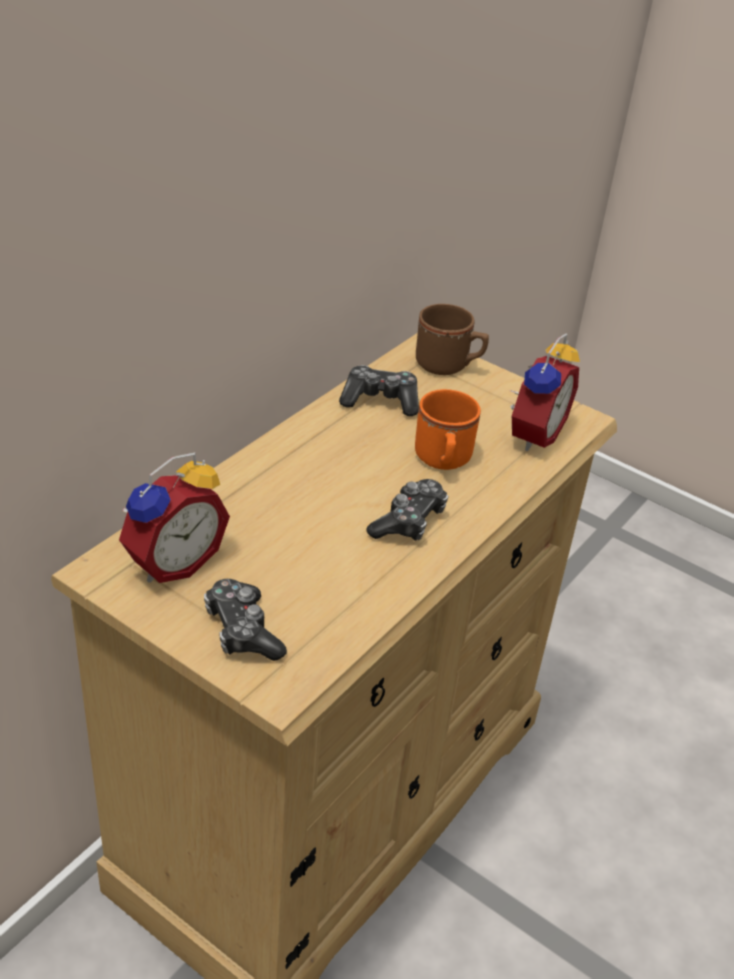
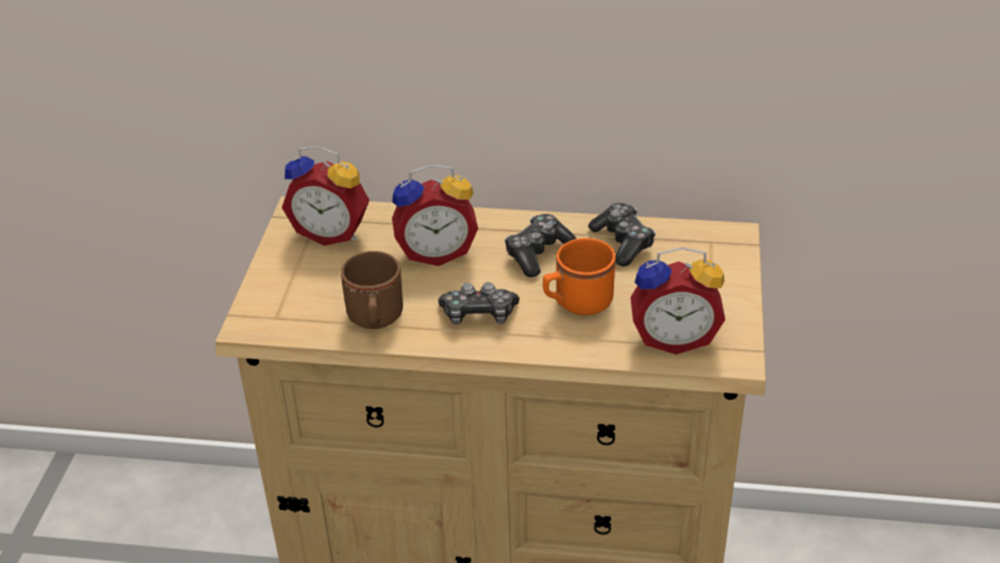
camera: 65 degrees right, 0 degrees up
game controller [204,579,287,661] -> game controller moved to [505,214,576,277]
brown mug [416,304,489,375] -> brown mug moved to [341,251,403,329]
none -> alarm clock [392,164,478,266]

